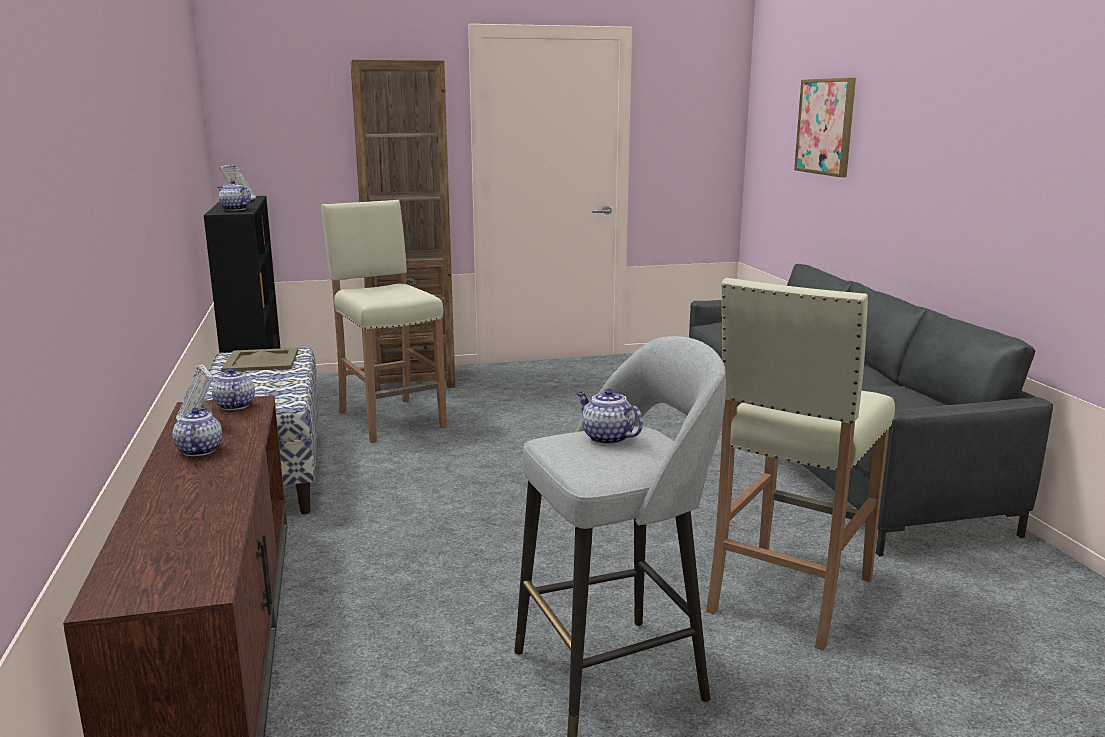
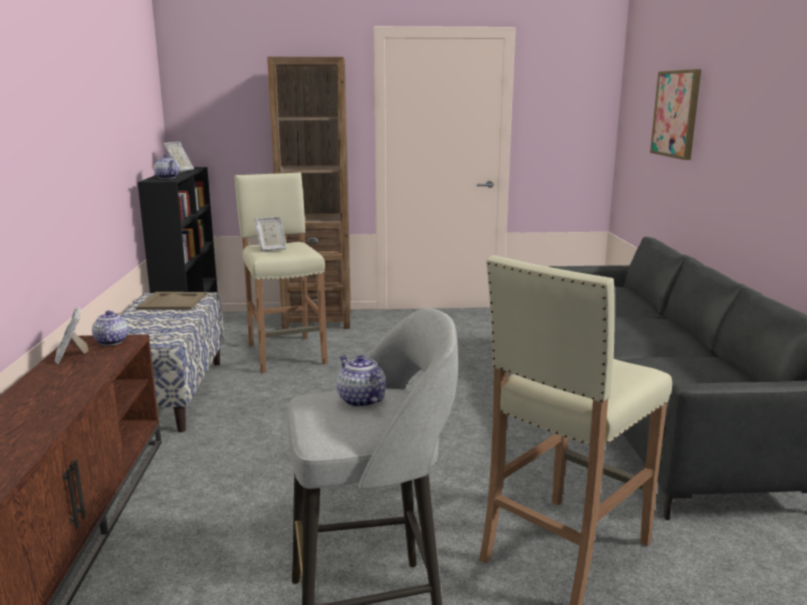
camera: 10 degrees right, 0 degrees up
teapot [172,407,222,456] -> none
none -> picture frame [254,217,286,252]

